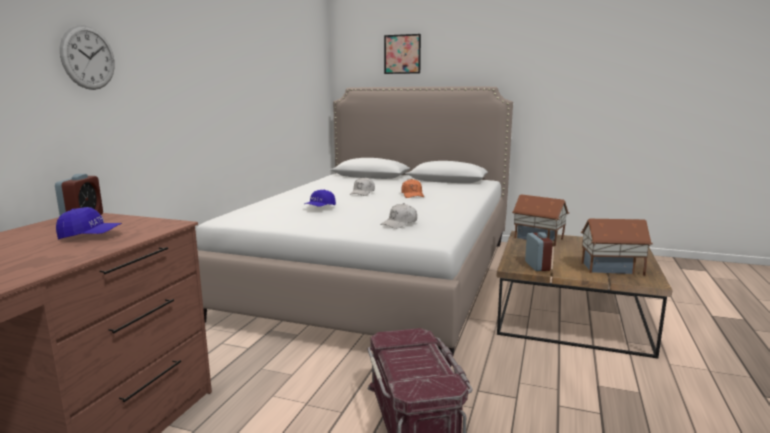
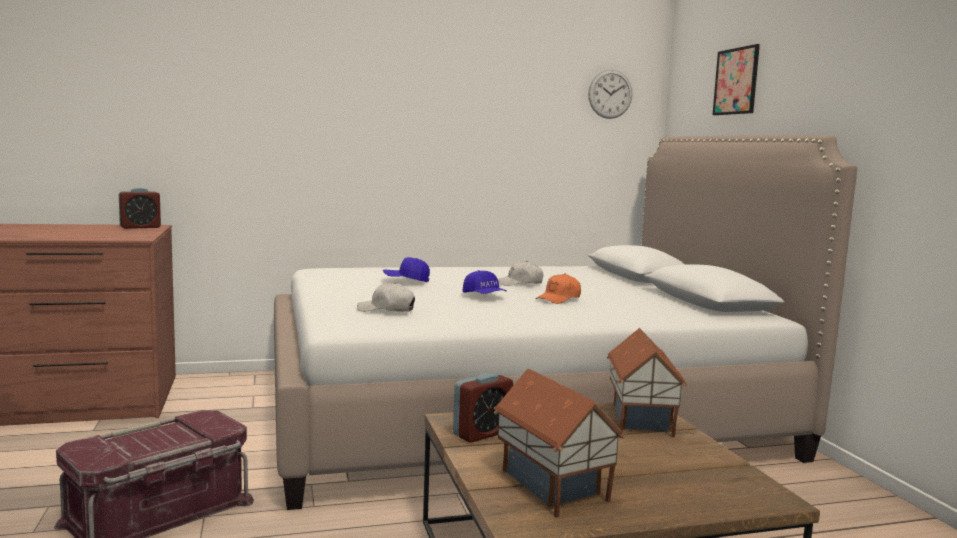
camera: 55 degrees right, 5 degrees down
blue cap [56,207,122,239] -> blue cap moved to [463,270,507,294]
wall clock [60,25,115,90] -> wall clock moved to [588,70,632,119]

